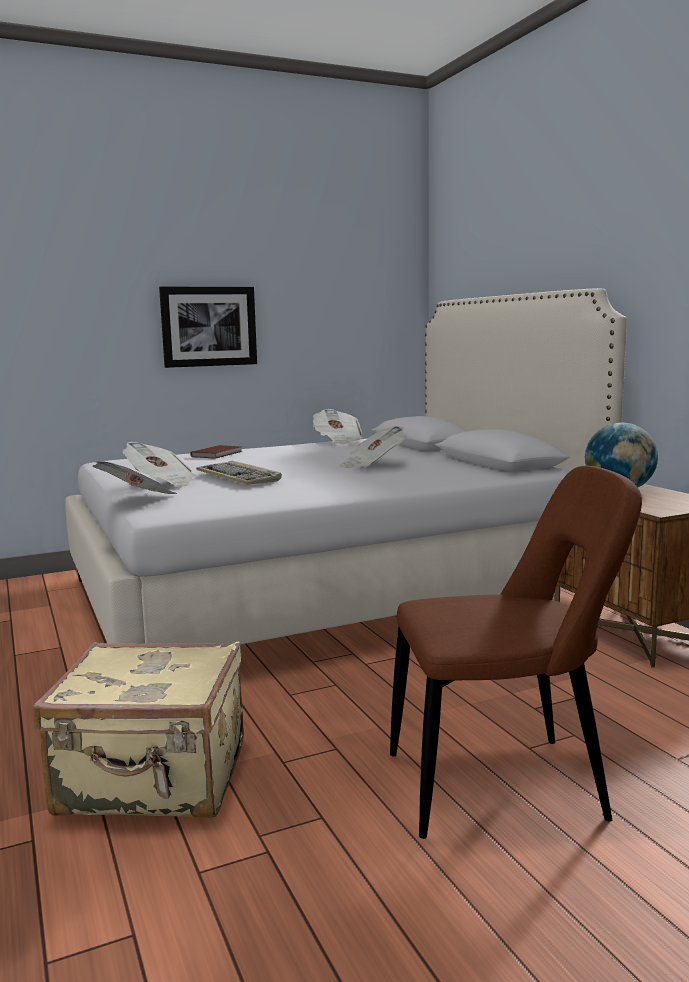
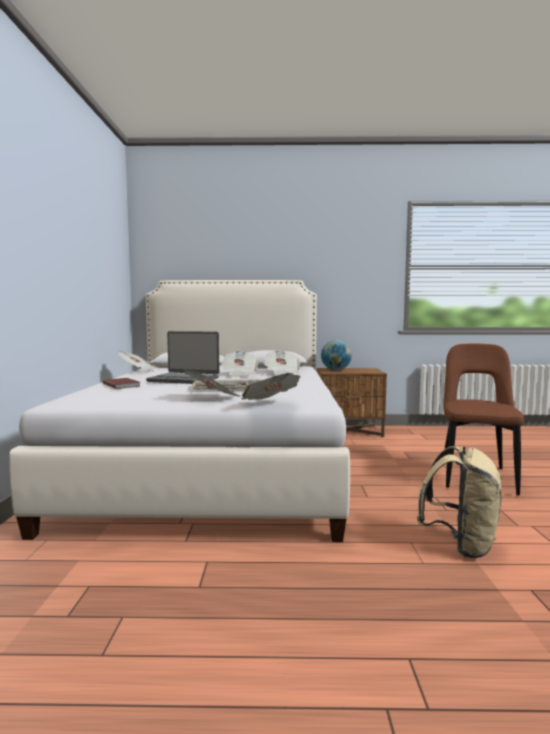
camera: 65 degrees left, 5 degrees down
beige suitcase [33,641,244,818] -> beige backpack [417,446,502,558]
picture [159,287,257,368] -> none
none -> laptop [146,331,219,384]
none -> newspaper [264,350,300,375]

